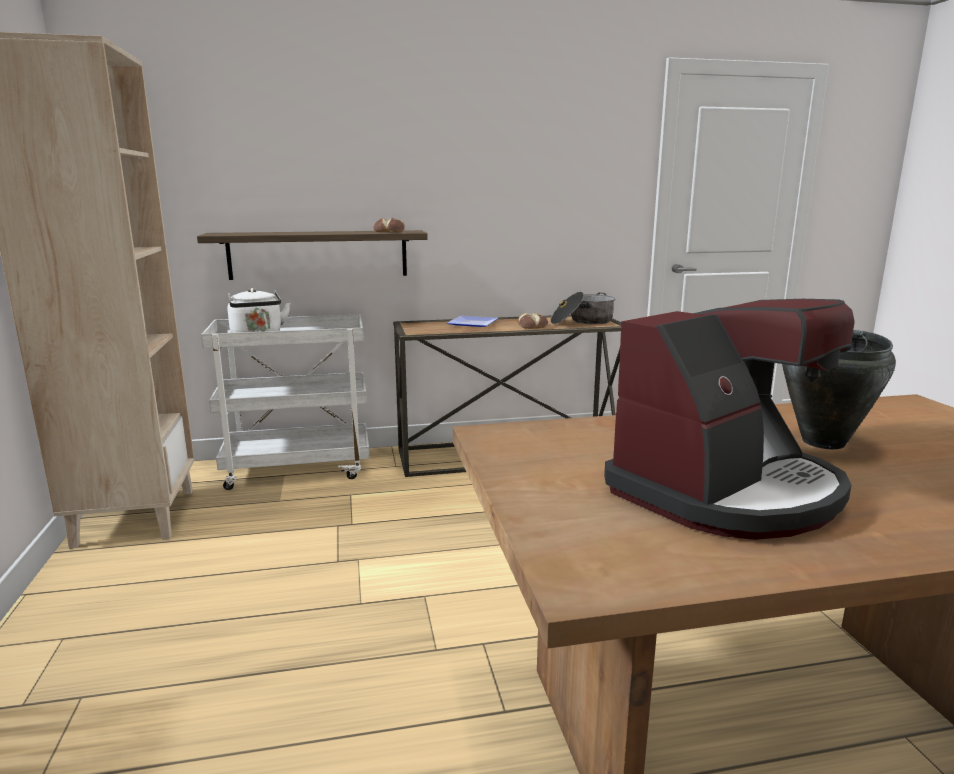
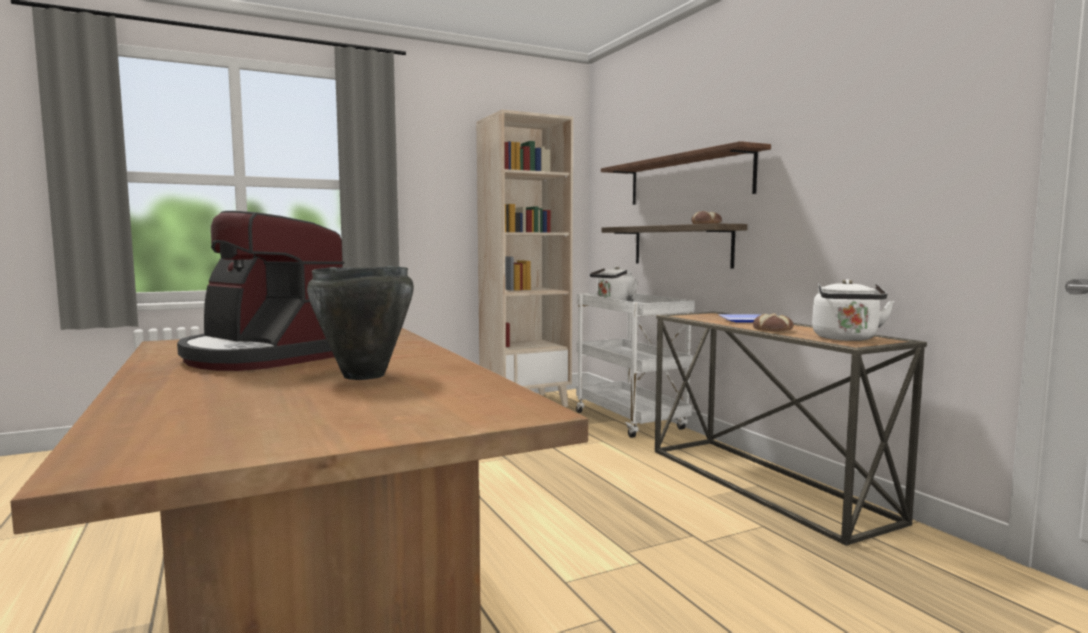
camera: 75 degrees right, 10 degrees down
cooking pot [550,292,615,324] -> white kettle [812,279,894,341]
none -> shelf [601,141,771,205]

